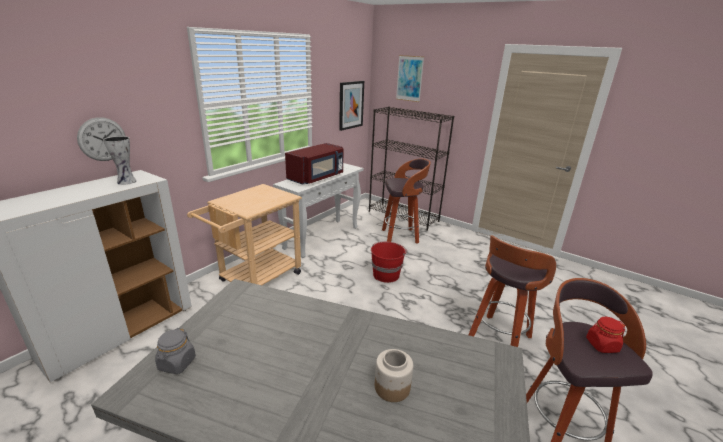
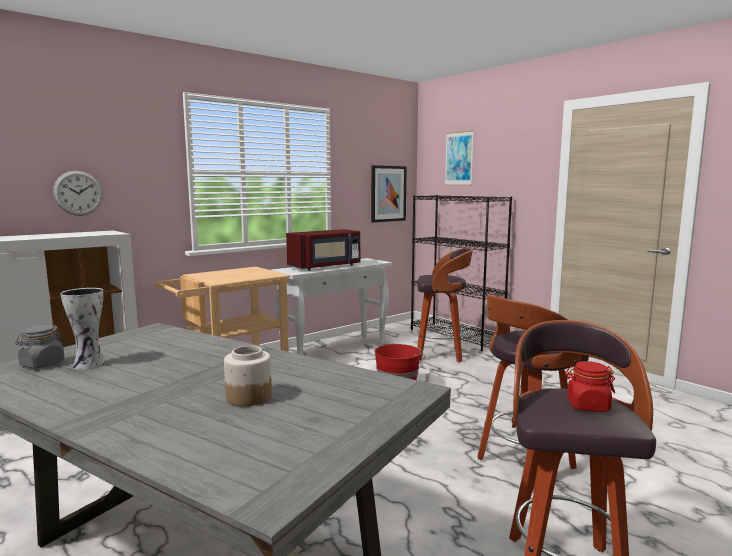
camera: 15 degrees right, 15 degrees down
vase [103,136,136,185] -> vase moved to [61,288,106,370]

